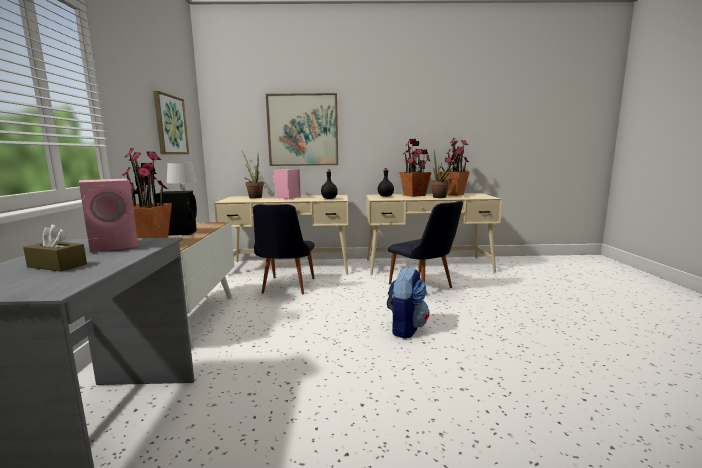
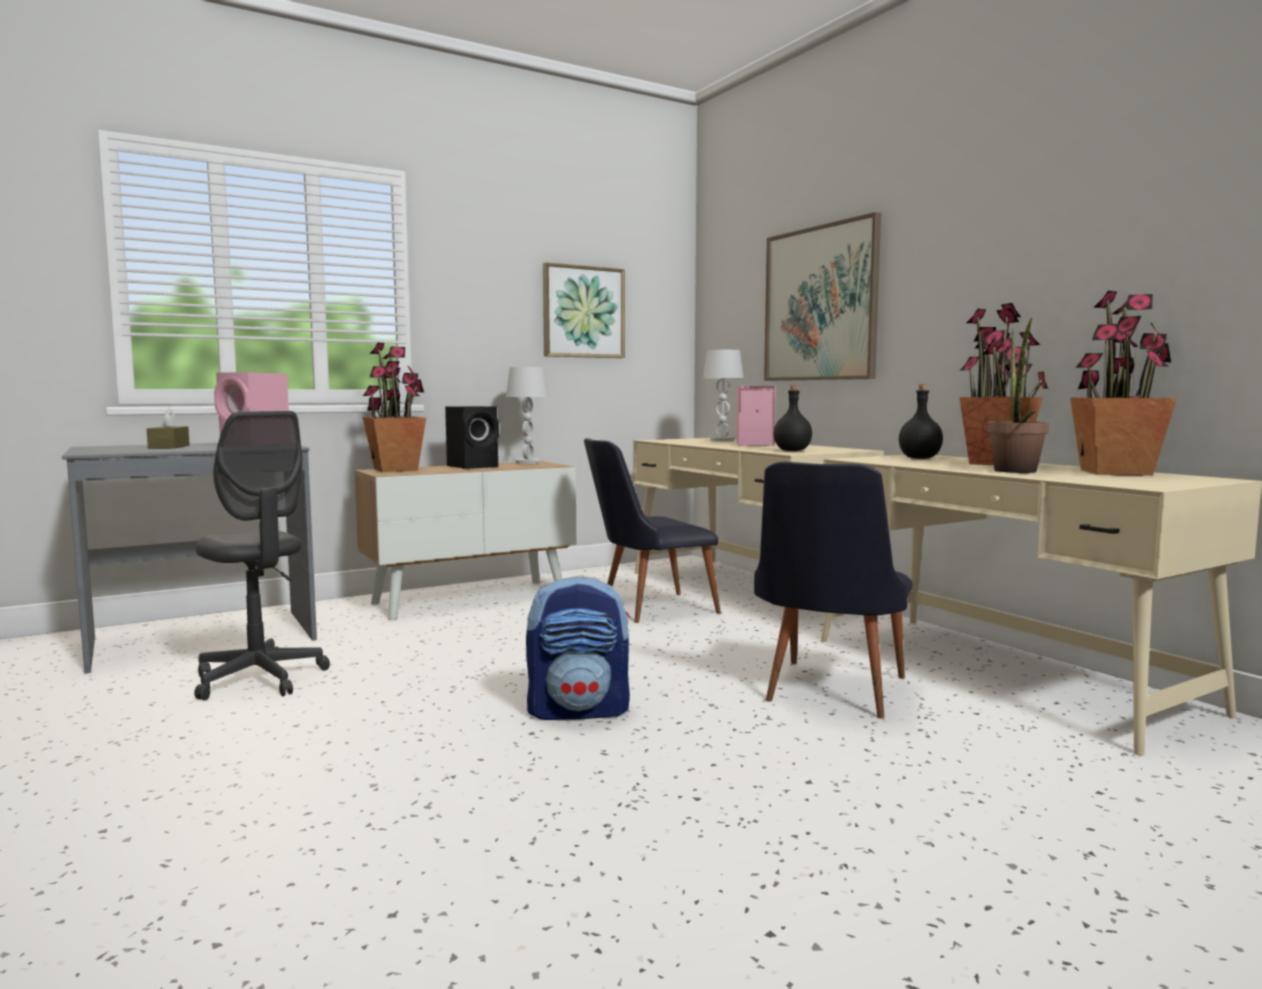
camera: 60 degrees right, 5 degrees down
potted plant [242,152,264,198] -> white table lamp [703,350,744,441]
none -> grey office chair [194,411,330,700]

